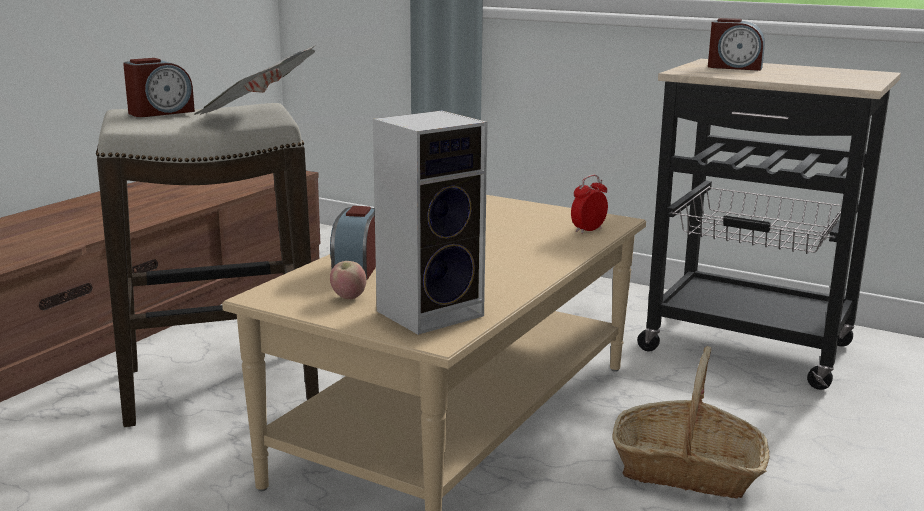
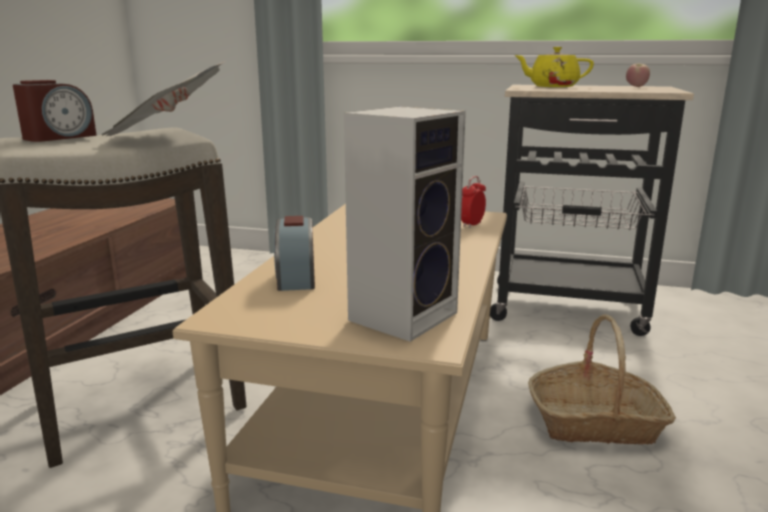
camera: 15 degrees left, 0 degrees up
apple [330,261,367,299] -> apple moved to [626,64,650,87]
alarm clock [708,18,765,71] -> yellow teapot [514,46,594,87]

